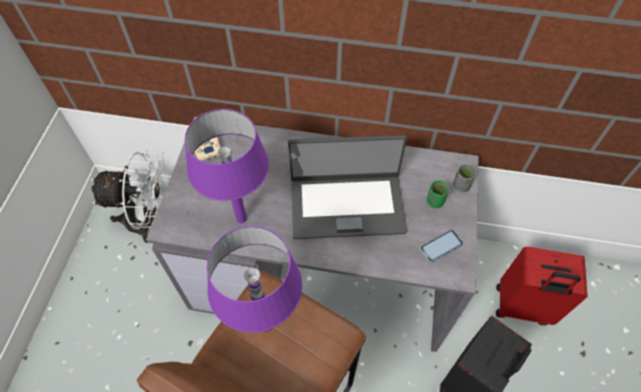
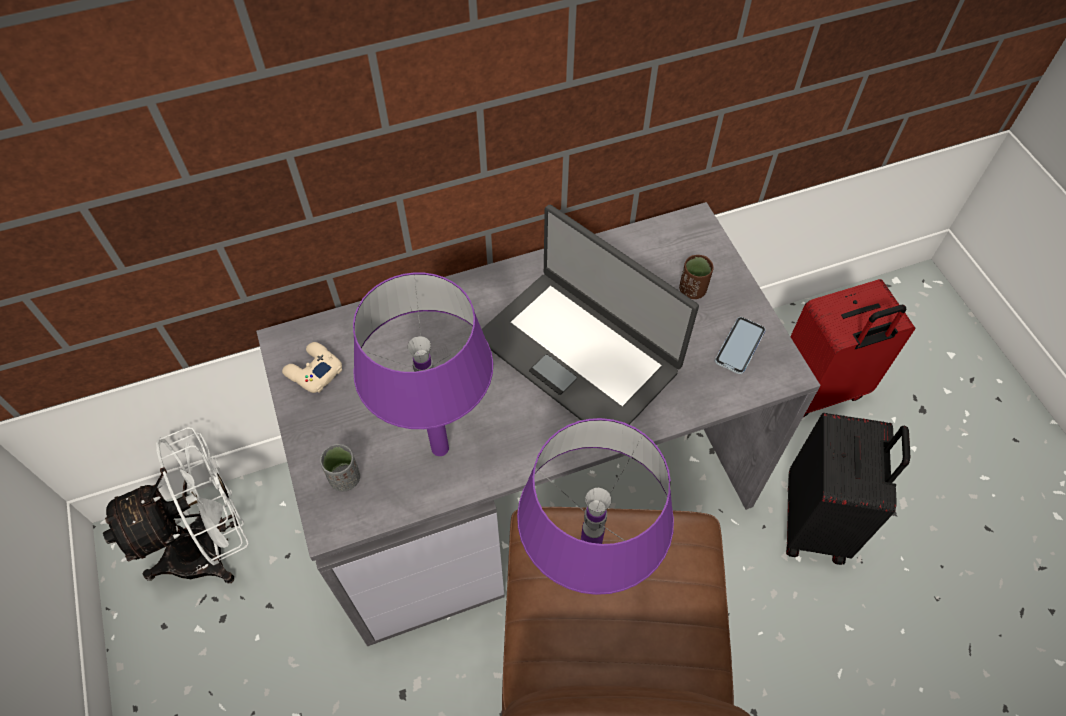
camera: 30 degrees left, 0 degrees up
laptop [288,135,407,239] -> laptop turned 75 degrees clockwise [482,205,699,425]
green cup [427,180,449,208] -> brown cup [679,255,714,299]
grey cup [453,164,476,192] -> grey cup moved to [320,444,360,491]

